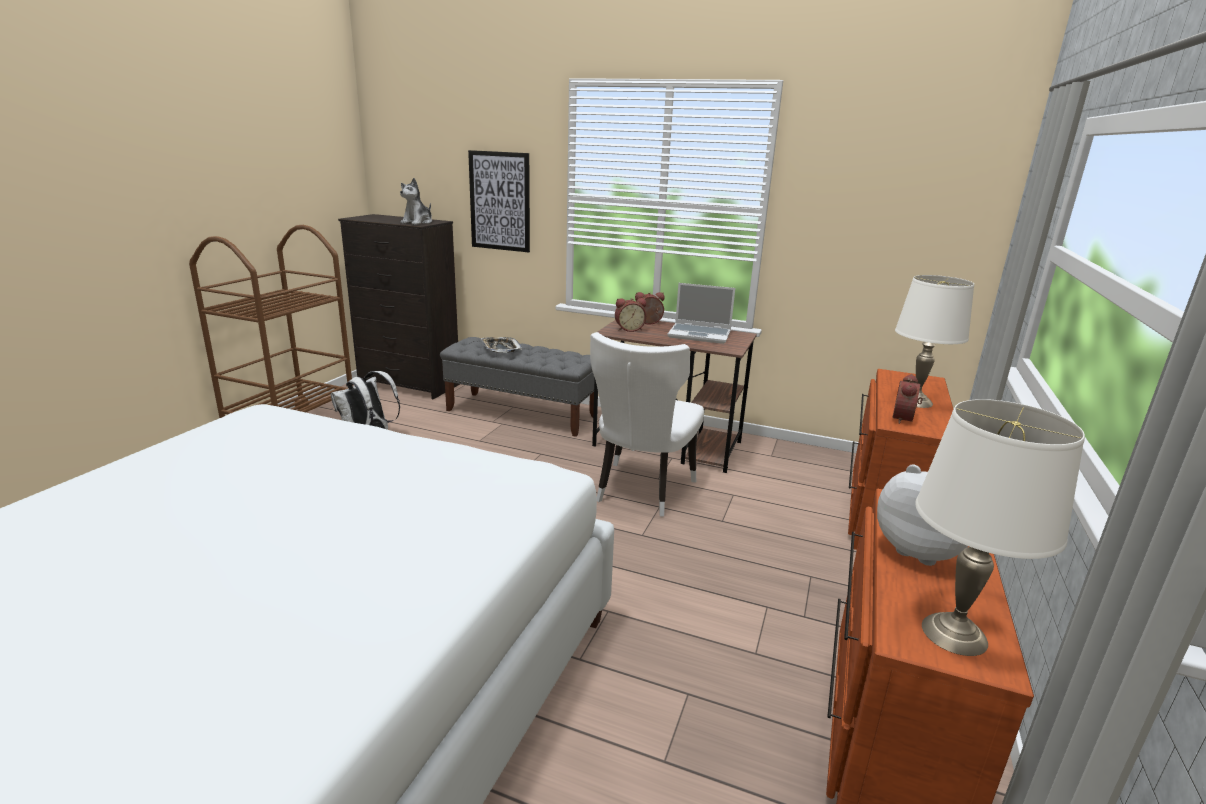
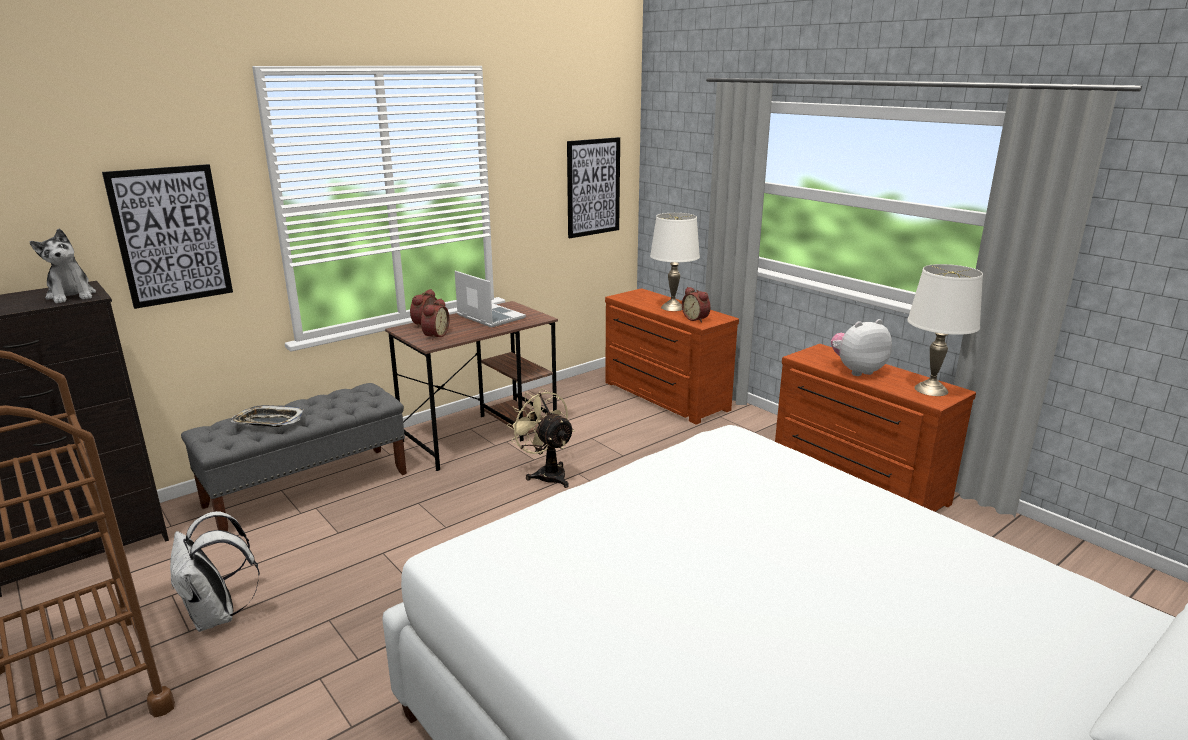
camera: 60 degrees left, 0 degrees up
white chair [590,332,704,517] -> beige fan [507,388,575,488]
laptop [667,283,735,344] -> laptop turned 90 degrees counterclockwise [455,271,526,327]
none -> picture [567,137,620,238]

